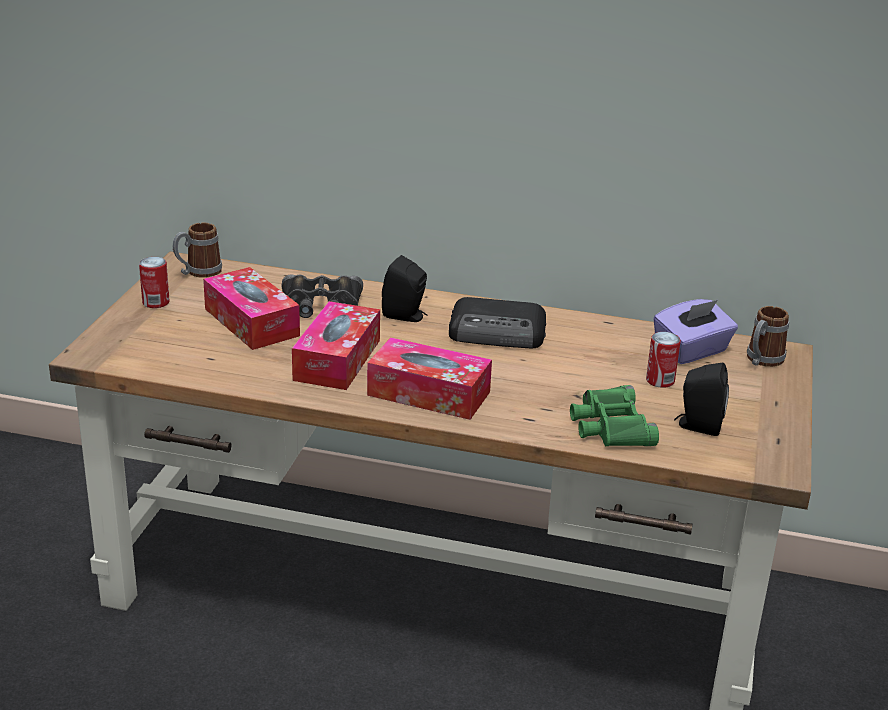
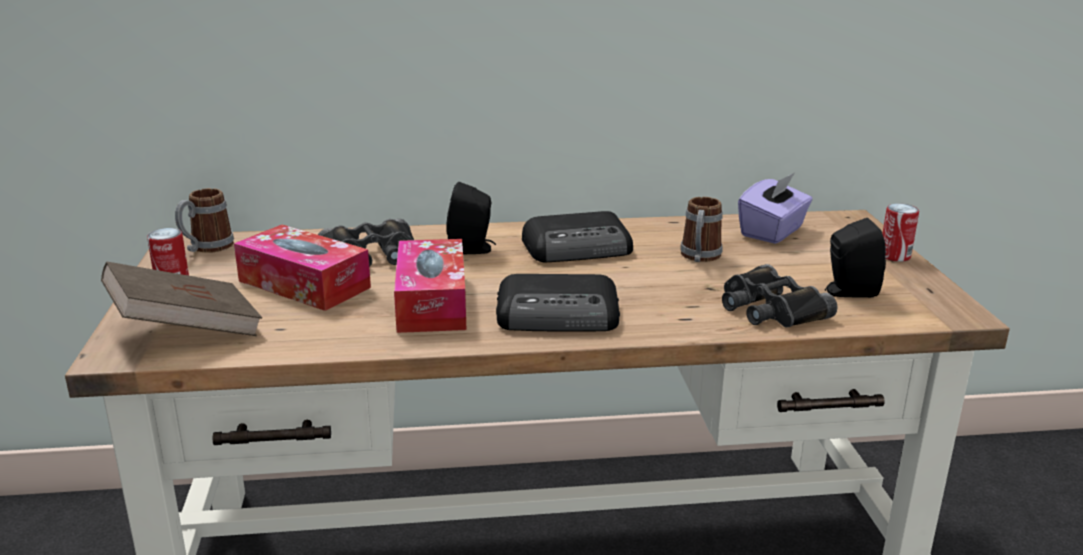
camera: 20 degrees left, 5 degrees down
tissue box [367,337,492,420] -> radio [496,274,620,332]
green binoculars [570,385,659,446] -> black binoculars [722,264,837,328]
can [646,332,681,388] -> can moved to [882,203,919,262]
mug [747,306,789,367] -> mug moved to [680,197,723,262]
none -> brown book [101,262,262,336]

